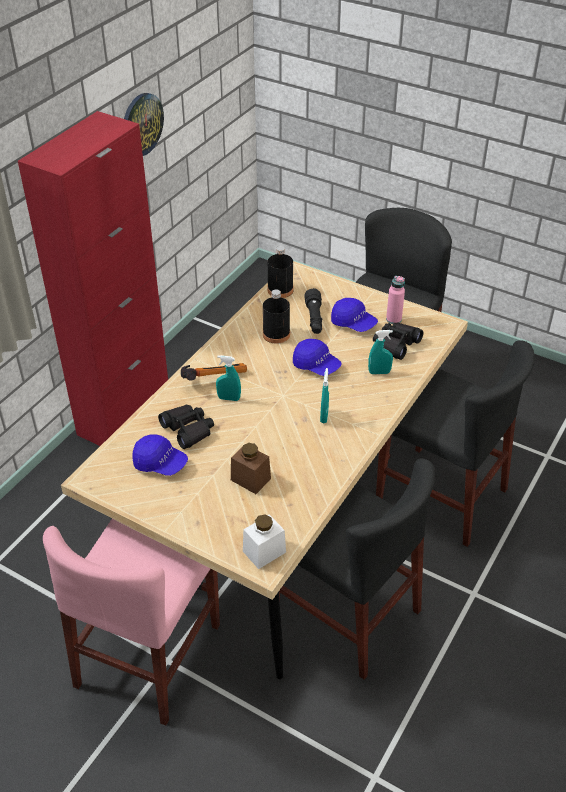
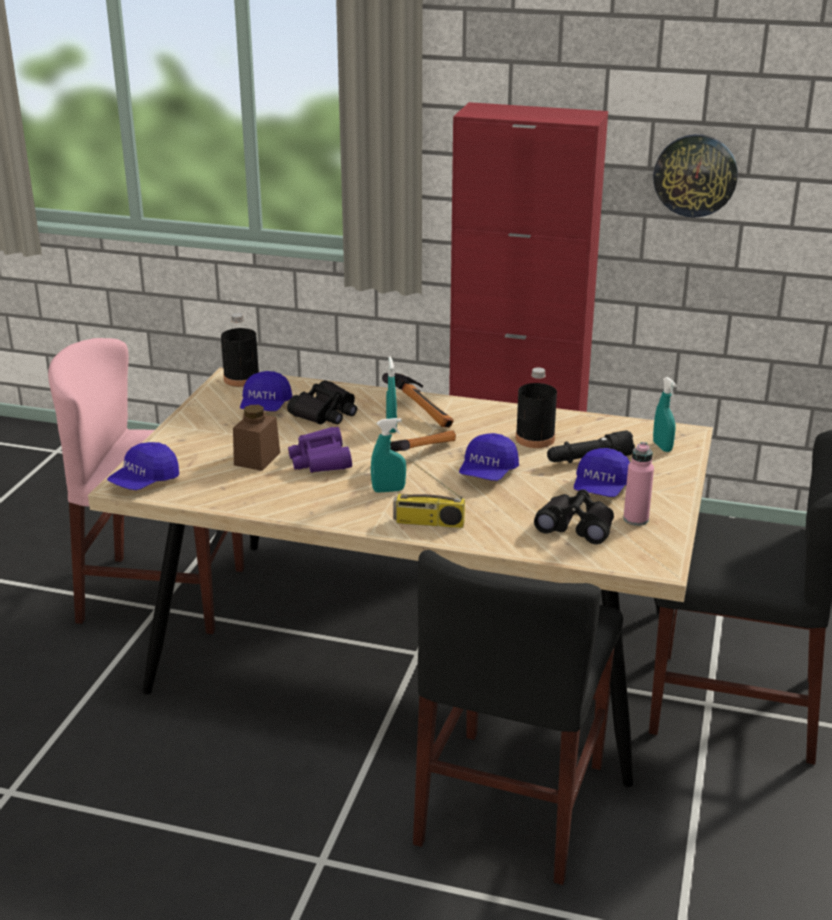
camera: 75 degrees right, 15 degrees down
white jar [243,514,286,569] -> blue cap [107,442,179,490]
black bottle [267,246,293,298] -> black bottle moved to [221,313,259,387]
black chair [279,458,435,680] -> none
turquoise spray bottle [368,330,393,374] -> turquoise spray bottle moved to [653,377,677,452]
none -> purple binoculars [288,427,352,473]
none -> hammer [390,430,456,451]
none -> radio [393,459,465,528]

